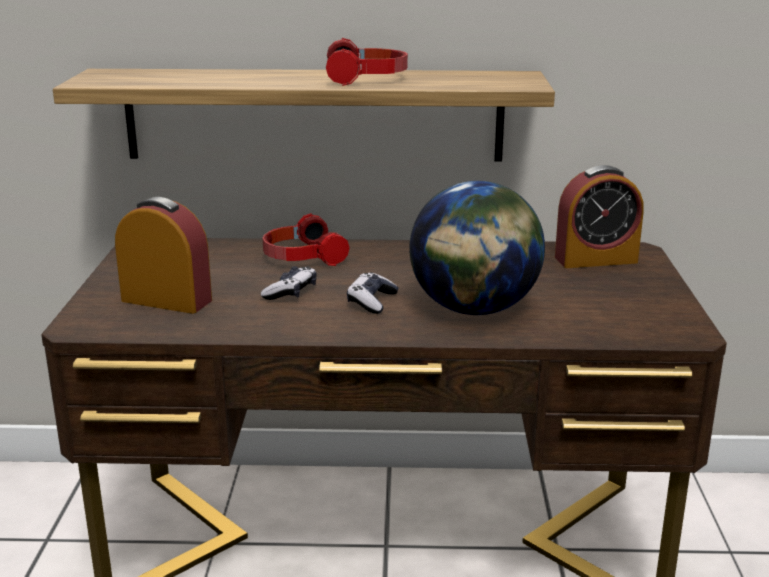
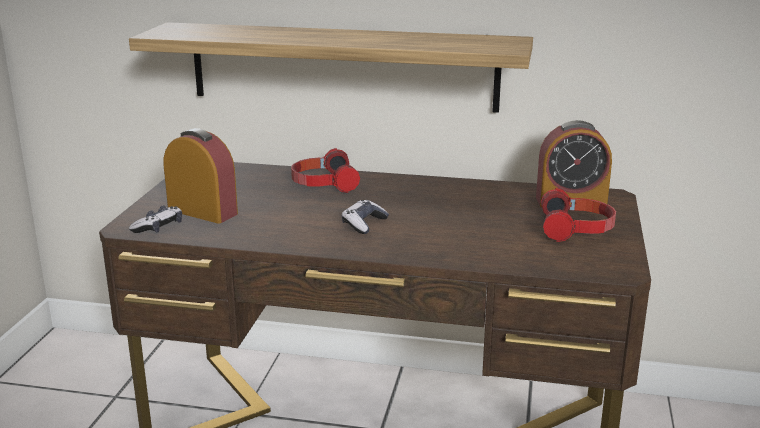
camera: 10 degrees right, 0 degrees up
game controller [261,266,317,300] -> game controller moved to [129,206,182,233]
headphones [326,38,408,86] -> headphones moved to [541,188,616,242]
globe [409,181,545,315] -> none

